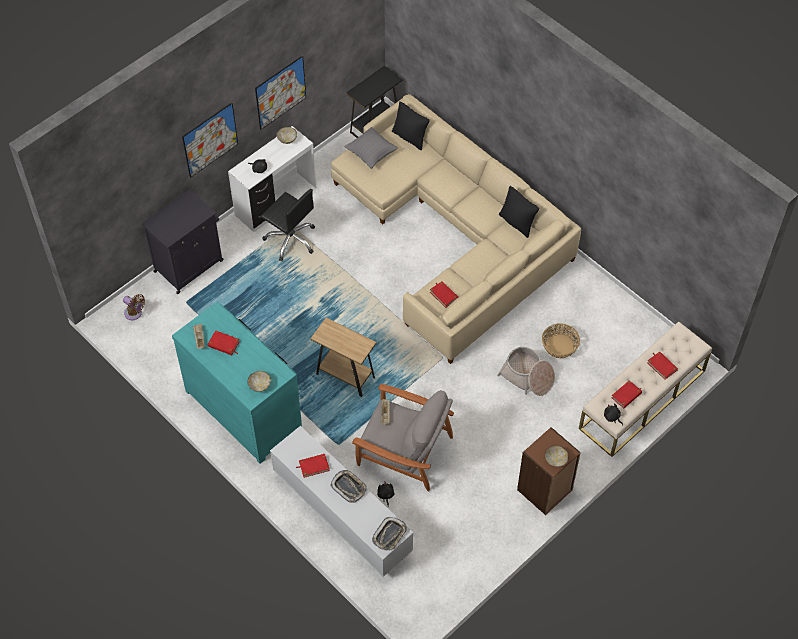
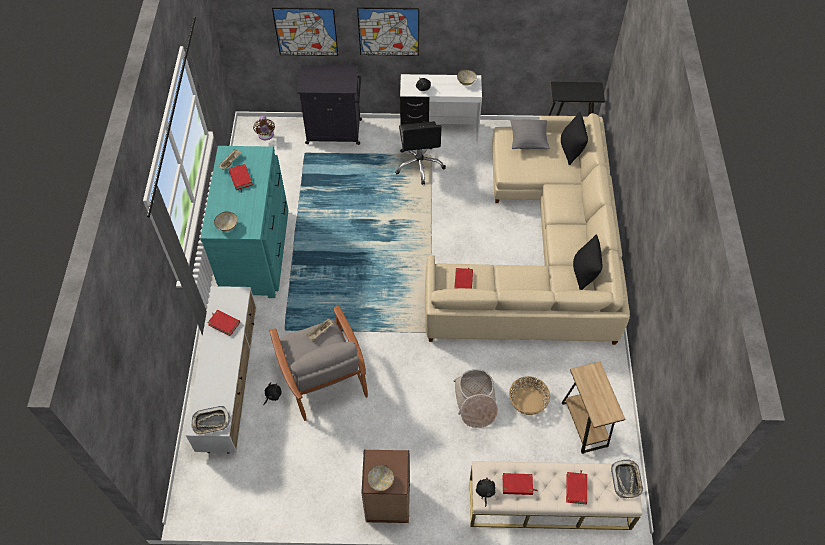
camera: 45 degrees right, 0 degrees up
picture [255,56,306,130] -> picture moved to [272,7,338,56]
brown side table [310,317,377,397] -> brown side table moved to [562,362,625,454]
tray [330,470,367,503] -> tray moved to [611,460,644,498]

